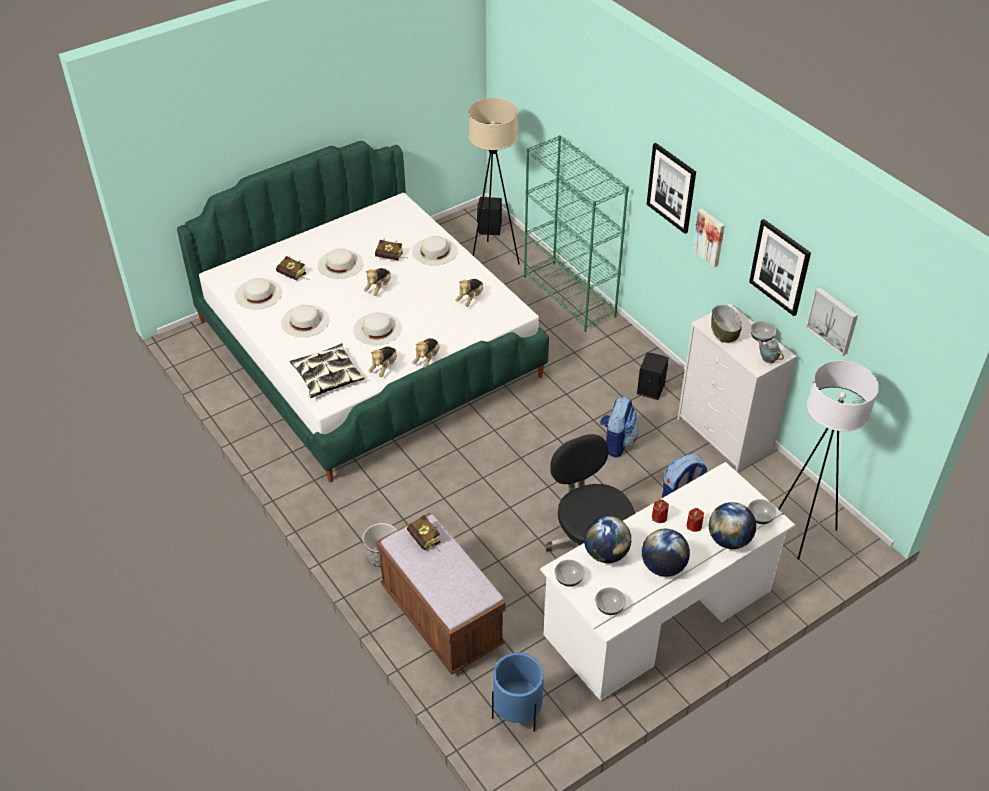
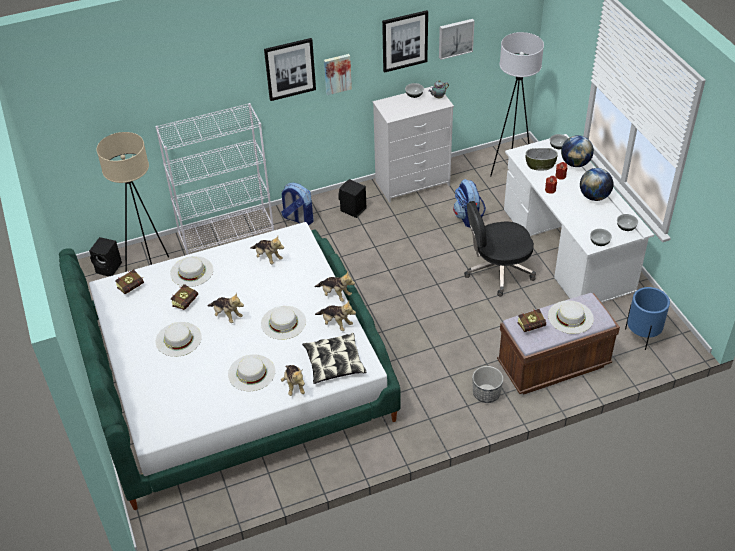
camera: 75 degrees left, 0 degrees up
white hat [235,278,282,309] -> white hat moved to [548,300,594,334]
book [276,256,309,280] -> book moved to [115,269,144,294]
green bookcase [524,135,629,332] -> white bookcase [155,103,274,255]
globe [584,516,631,563] -> none
backpack [600,397,638,458] -> backpack moved to [281,183,314,225]
bowl [711,305,742,343] -> bowl moved to [526,148,558,170]
none -> plush toy [281,365,305,396]

